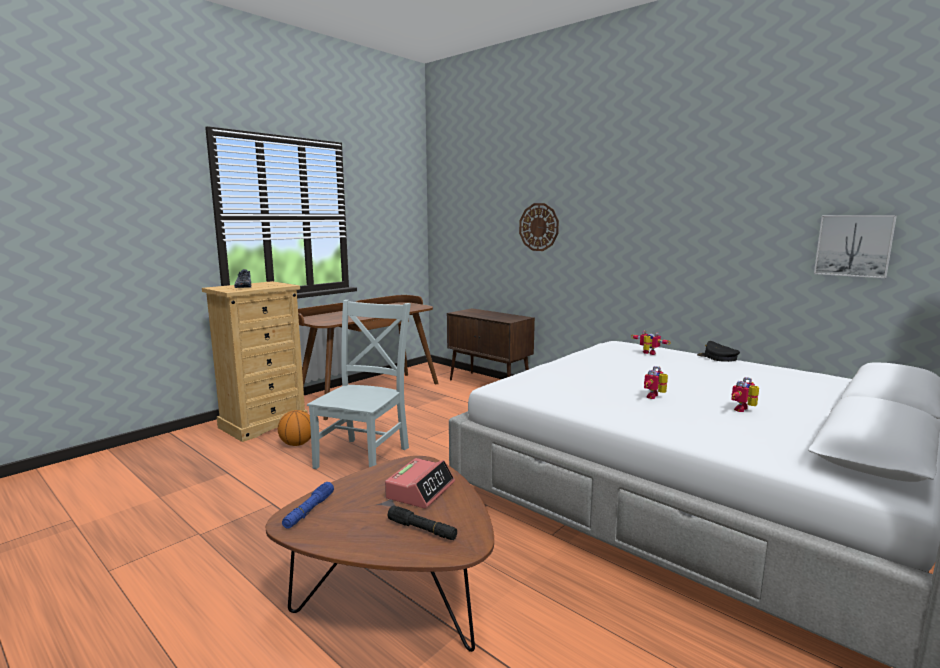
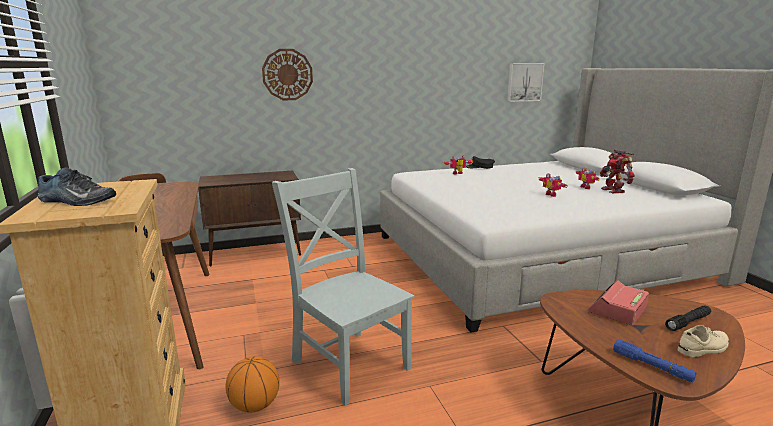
camera: 60 degrees left, 5 degrees up
alarm clock [385,458,455,509] -> alarm clock turned 105 degrees counterclockwise [588,280,649,326]
none -> toy robot [600,150,635,193]
none -> beige shoe [678,325,729,357]

